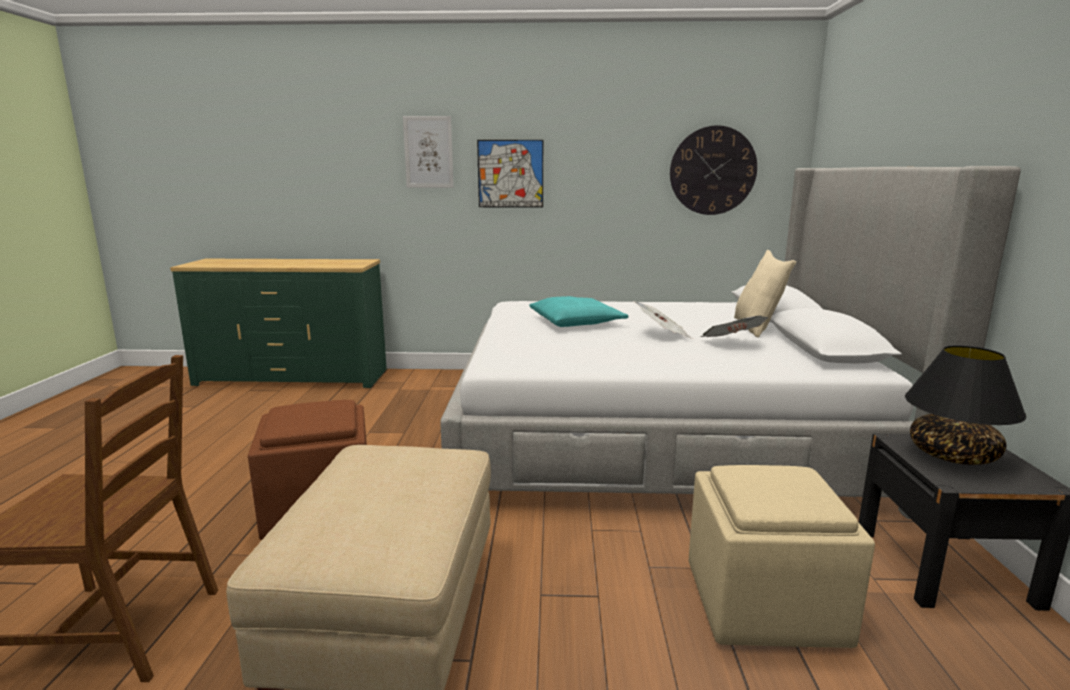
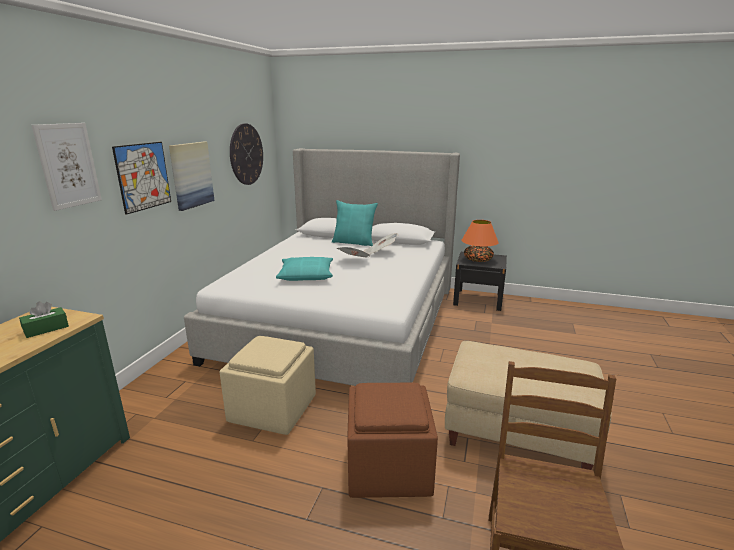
camera: 75 degrees left, 5 degrees up
beige ottoman [689,465,875,648] -> beige ottoman moved to [220,336,316,435]
beige pillow [734,250,796,338] -> turquoise pillow [332,200,378,246]
black table lamp [905,346,1027,465] -> orange table lamp [461,220,499,262]
none -> green tissue box [19,302,69,338]
none -> picture [169,142,215,211]

